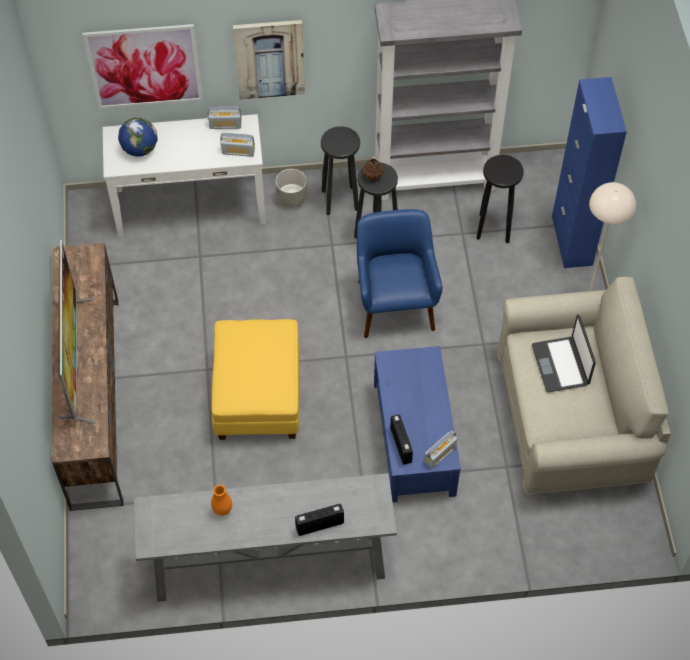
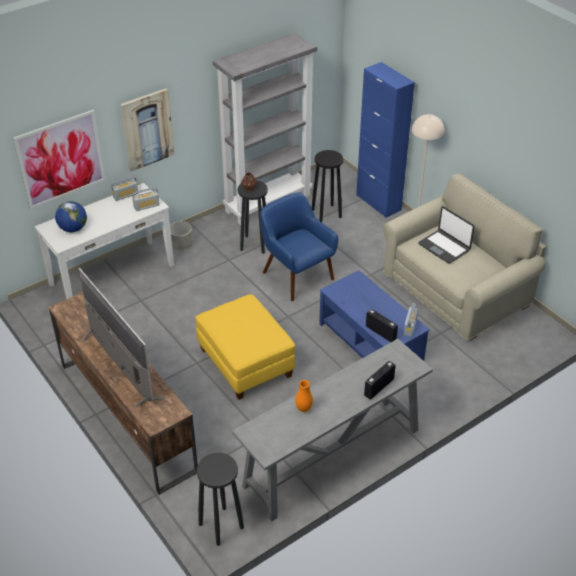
camera: 30 degrees left, 15 degrees down
black stool [321,126,360,215] -> black stool moved to [197,453,244,546]

